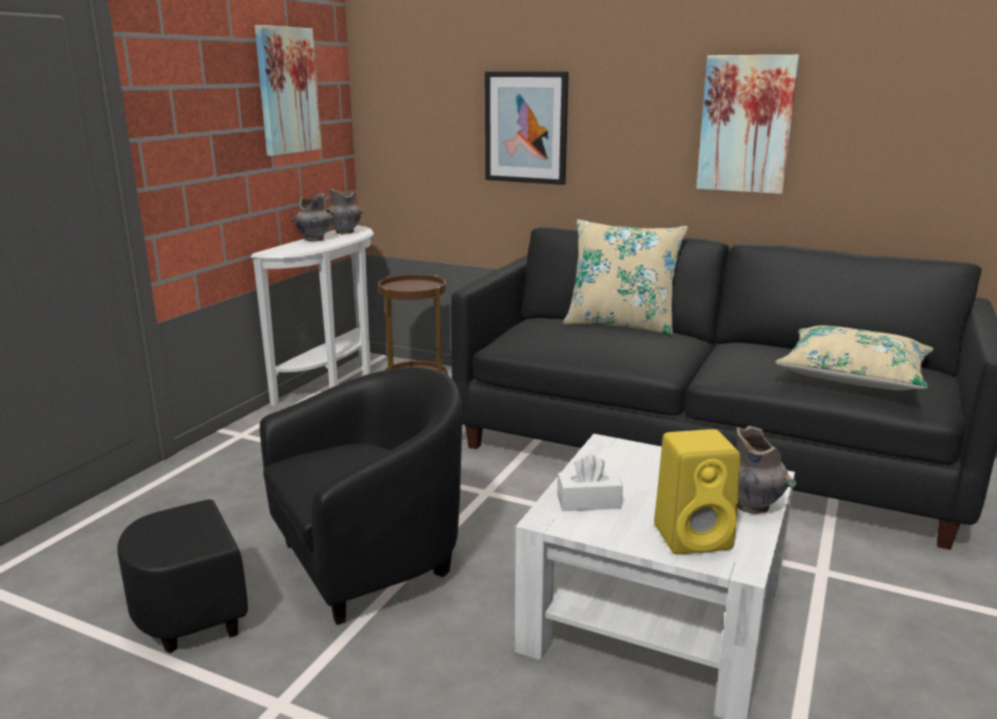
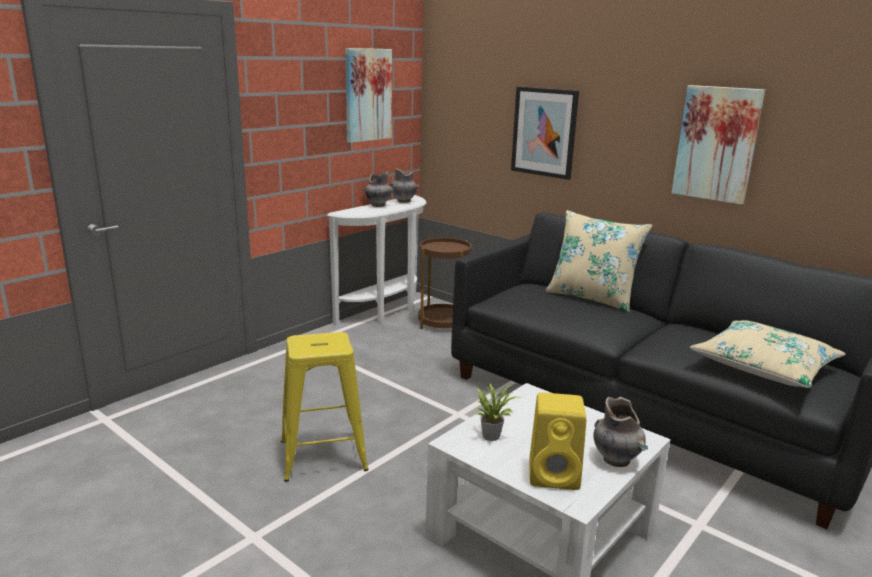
camera: 15 degrees right, 0 degrees up
black armchair [117,367,462,653] -> yellow stool [281,332,368,482]
white tissue box [557,455,623,511] -> potted plant [475,382,522,441]

